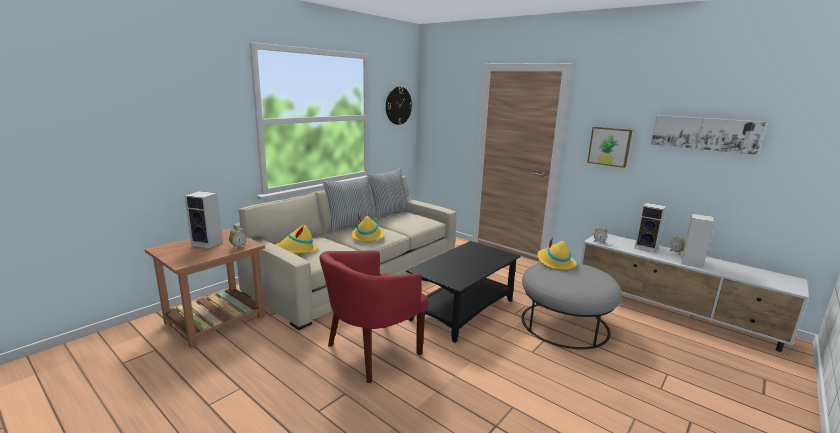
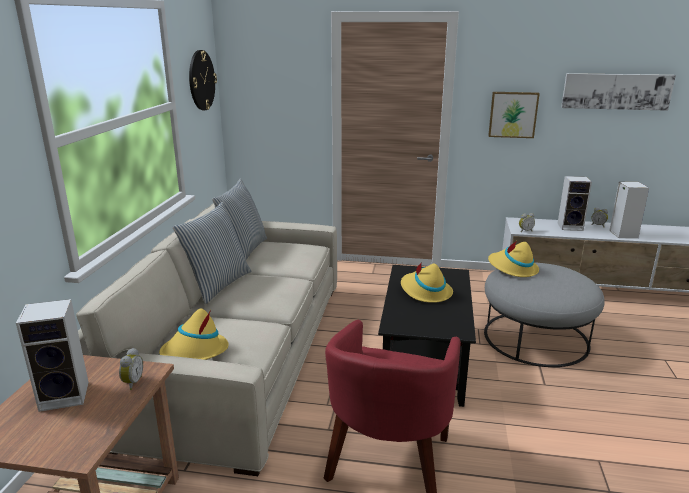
camera: 30 degrees left, 5 degrees up
yellow hat [351,213,384,242] -> yellow hat moved to [401,262,453,303]

